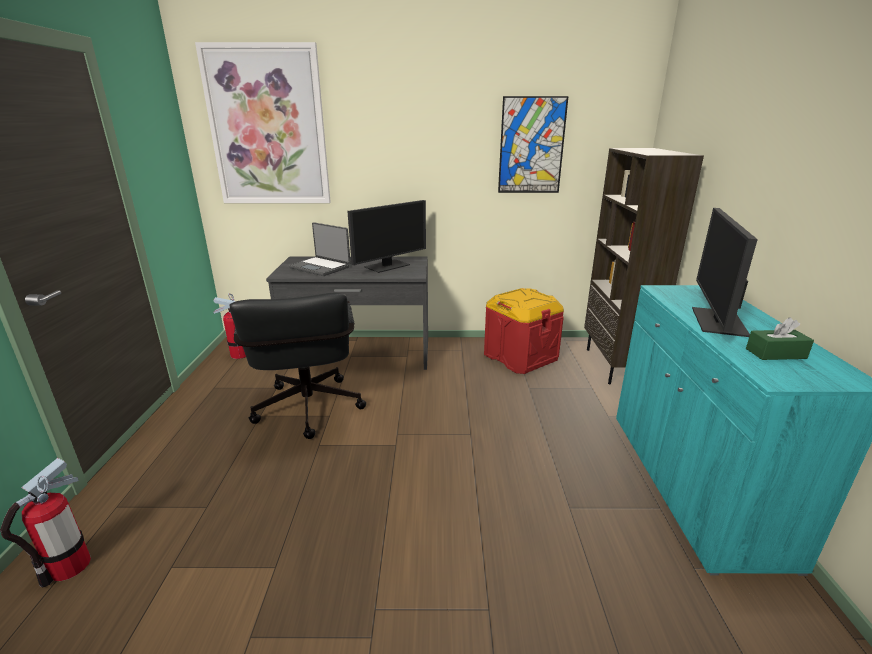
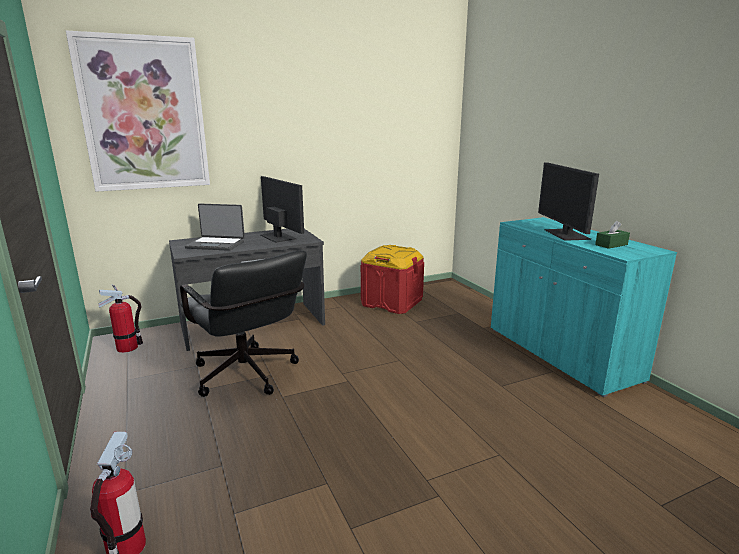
camera: 25 degrees left, 5 degrees down
monitor [348,200,426,273] -> monitor turned 60 degrees counterclockwise [260,176,304,243]
picture [498,96,569,193] -> none
brown bookcase [584,148,704,384] -> none

